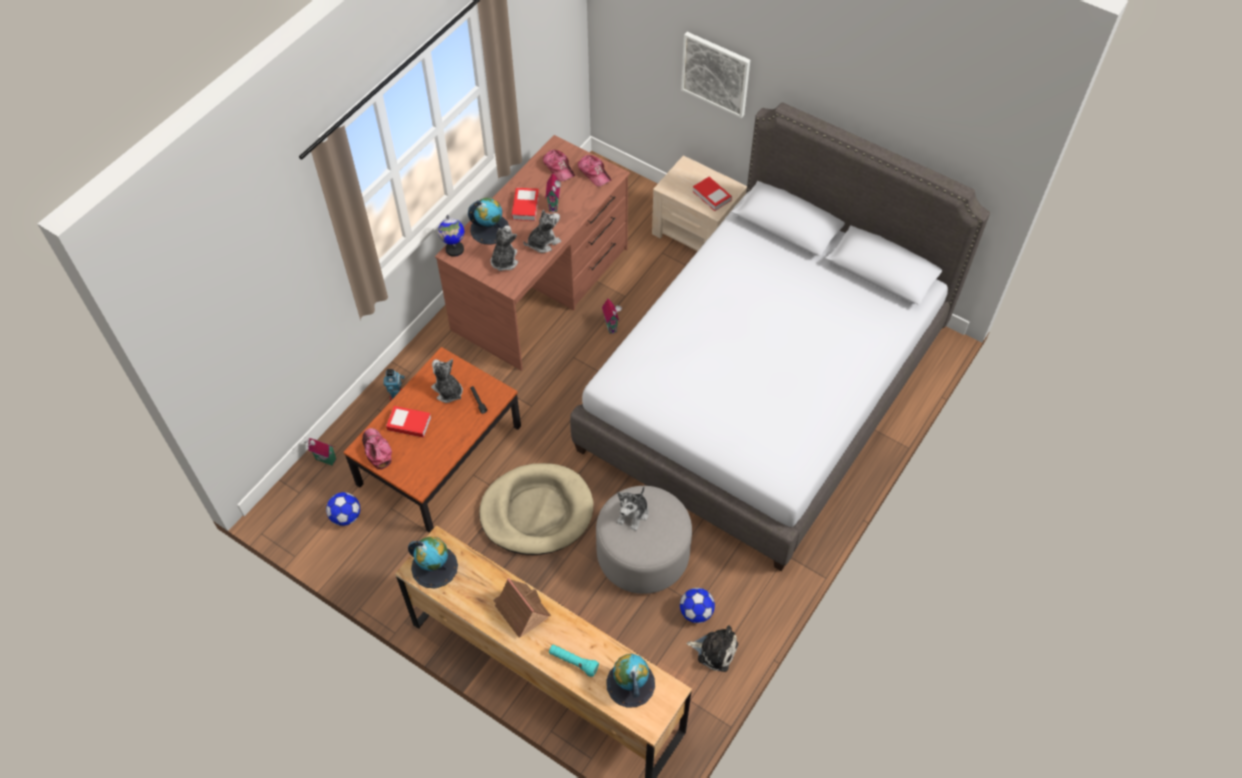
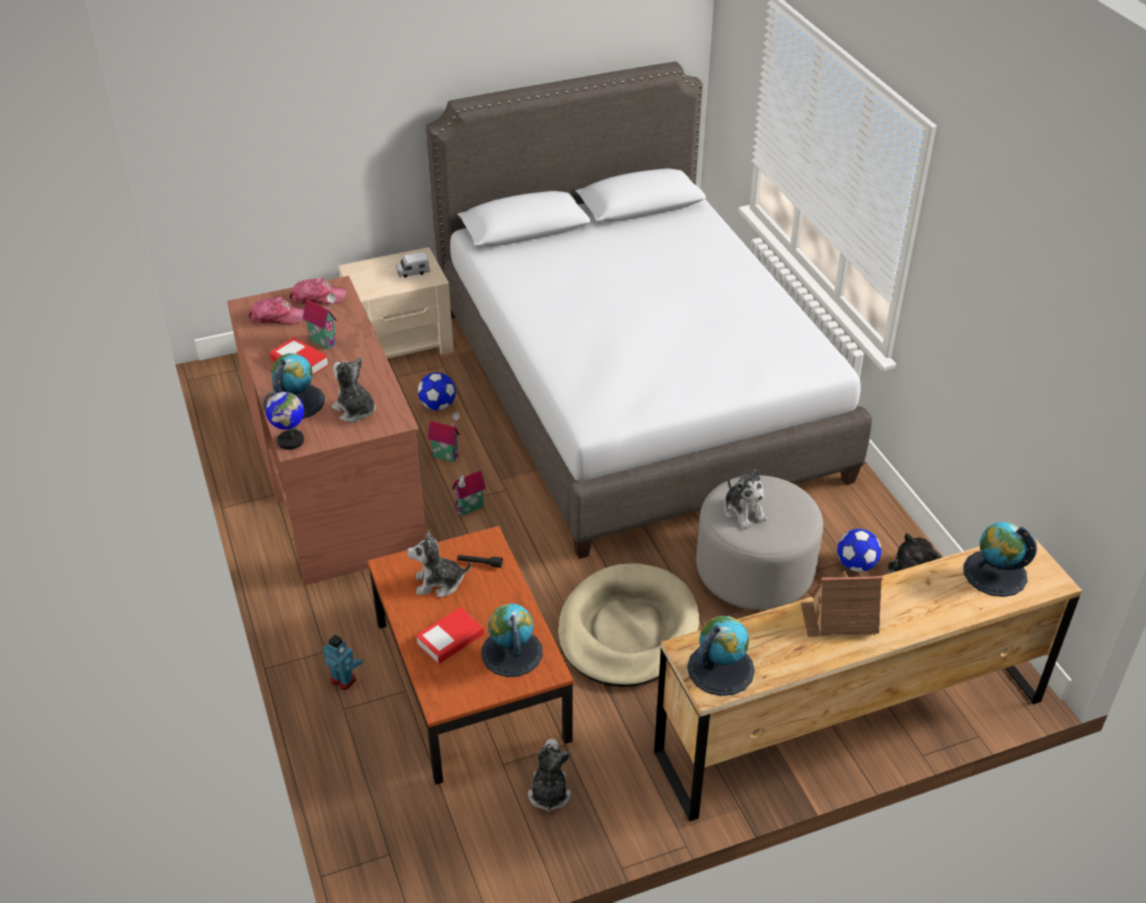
camera: 55 degrees left, 15 degrees down
toy house [304,437,336,465] -> toy house moved to [452,470,486,516]
football [326,492,360,526] -> football moved to [418,373,456,410]
cap [362,428,392,470] -> none
plush toy [523,210,561,253] -> plush toy moved to [528,738,571,812]
turquoise flashlight [549,644,599,677] -> none
picture [681,32,750,118] -> none
book [693,177,732,211] -> toy truck [396,252,430,278]
none -> globe [482,603,543,677]

